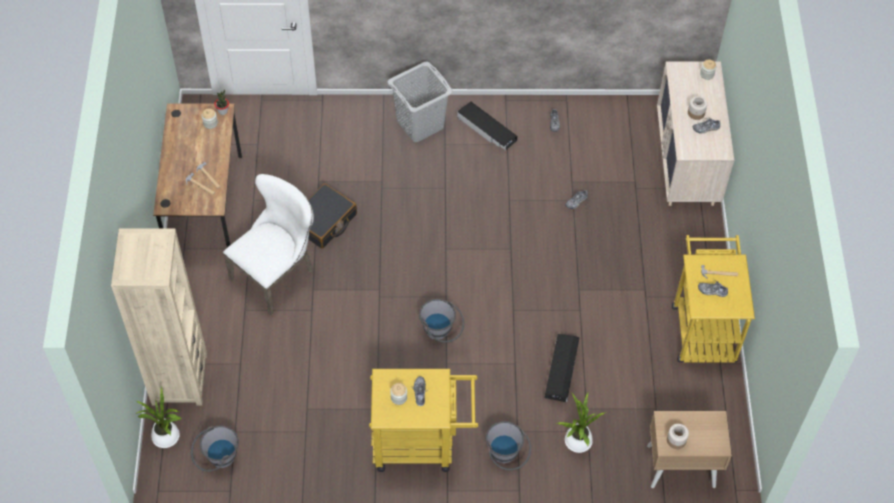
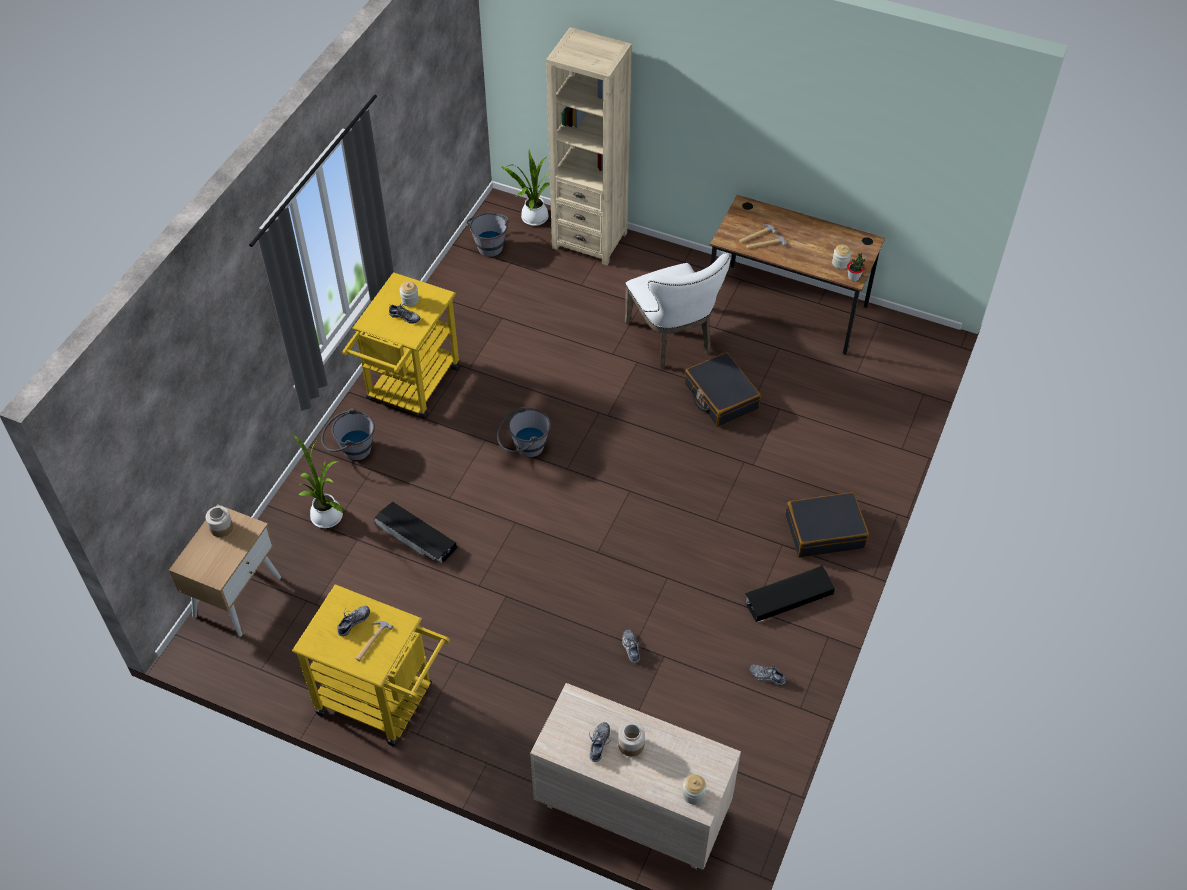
camera: 115 degrees right, 5 degrees down
grey laundry basket [388,62,453,142] -> black suitcase [785,492,869,557]

